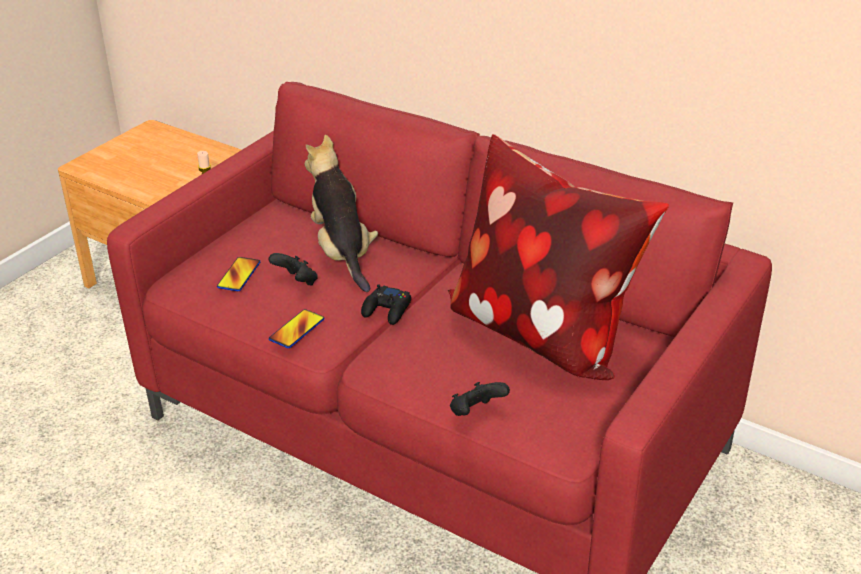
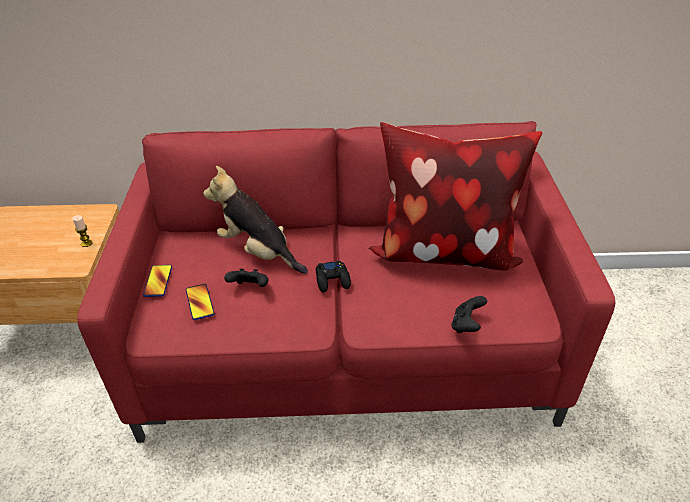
camera: 35 degrees left, 5 degrees up
phone [269,309,324,348] -> phone moved to [143,265,172,297]

